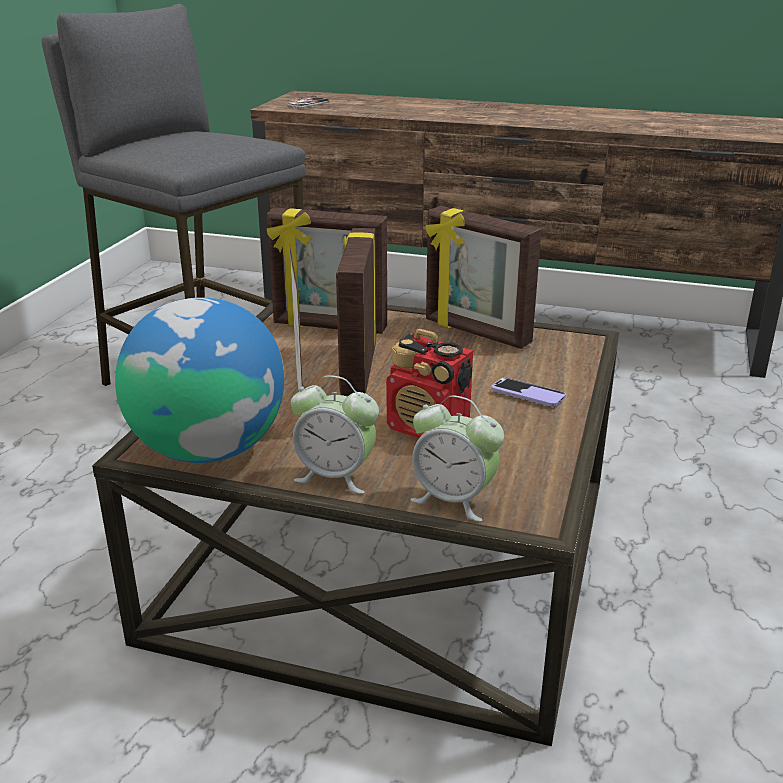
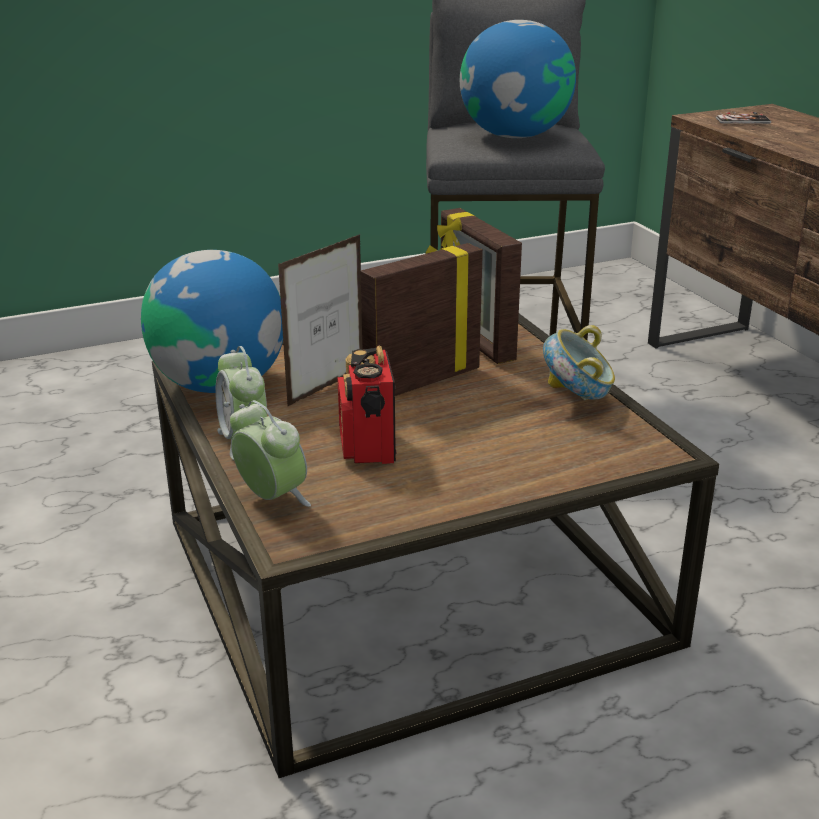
camera: 50 degrees right, 0 degrees up
alarm clock [410,395,504,522] -> alarm clock turned 150 degrees clockwise [230,400,311,507]
picture frame [426,206,541,349] -> bowl [543,325,615,400]
phone [491,378,566,407] -> none
none -> globe [460,20,576,138]

